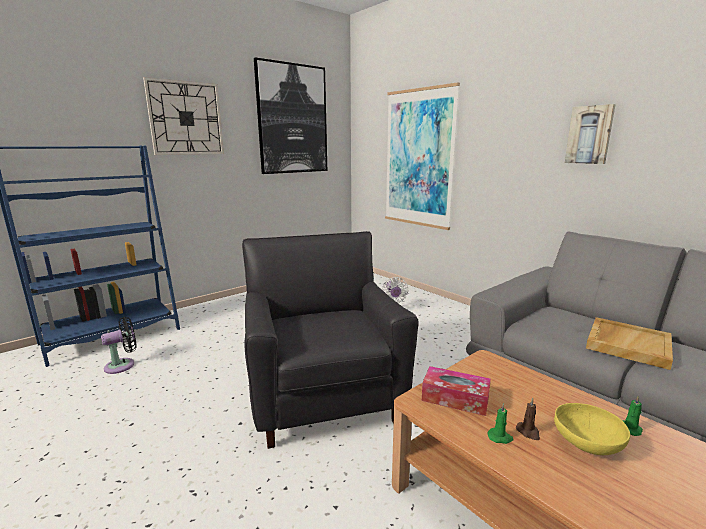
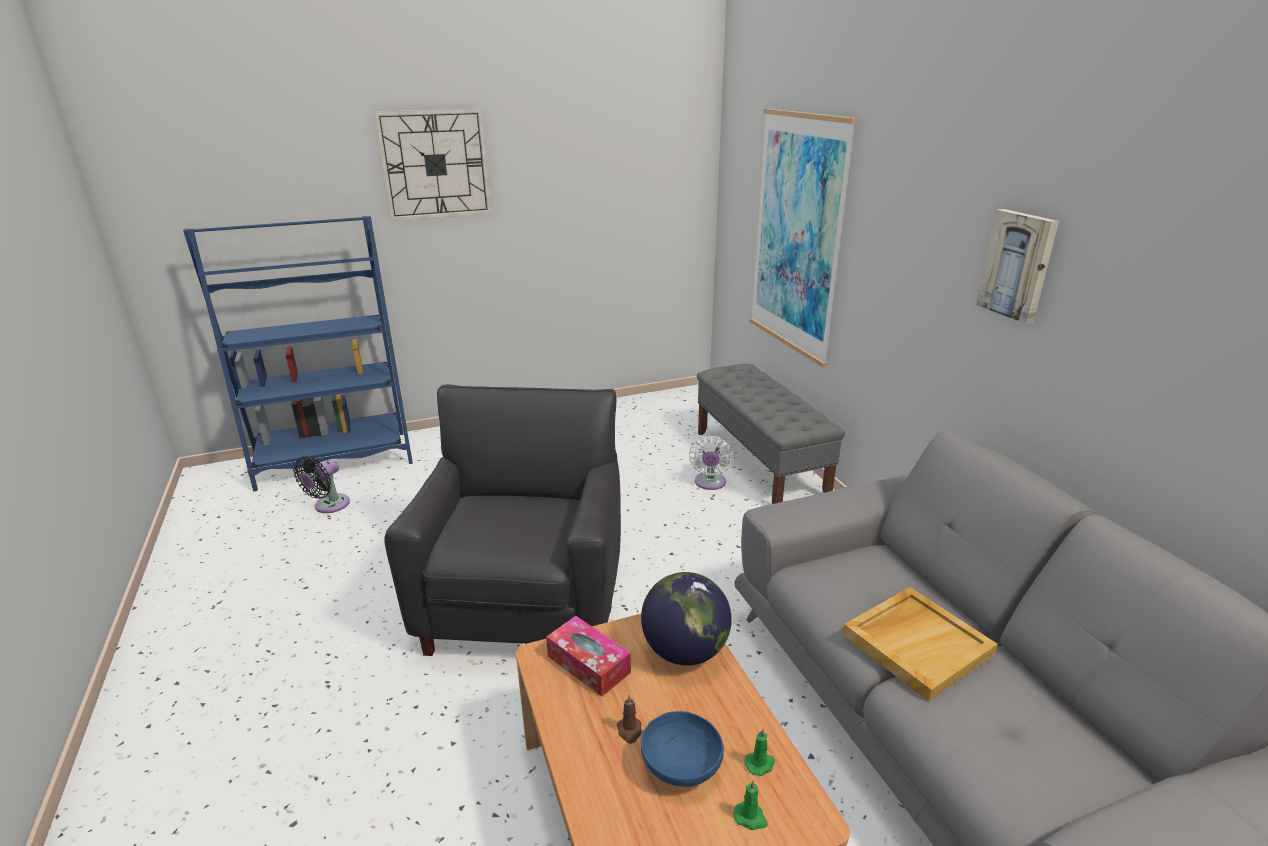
camera: 20 degrees right, 10 degrees up
black fan [101,317,137,374] -> black fan turned 135 degrees clockwise [293,456,350,513]
picture [254,57,327,174] -> none
green candle [487,403,513,444] -> green candle moved to [733,780,767,830]
yellow bowl [554,403,630,455] -> blue bowl [641,711,724,787]
none -> globe [641,572,732,666]
none -> grey bench [697,364,845,504]

